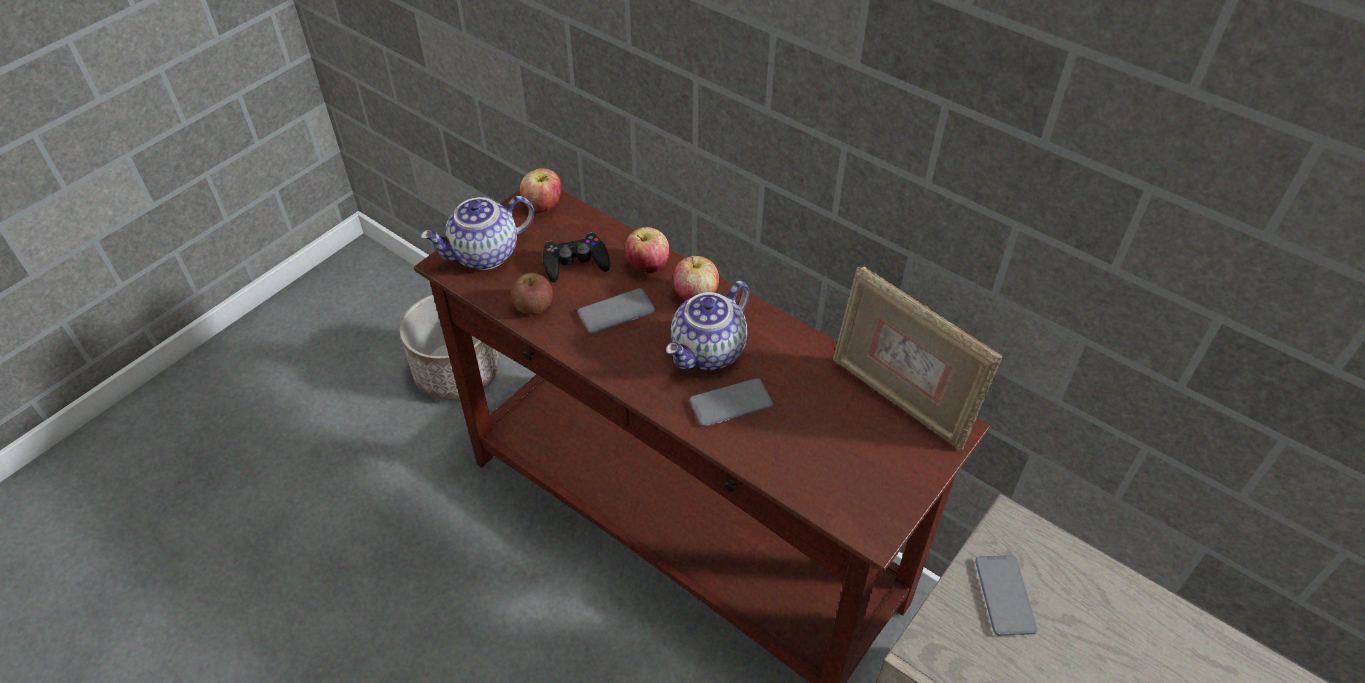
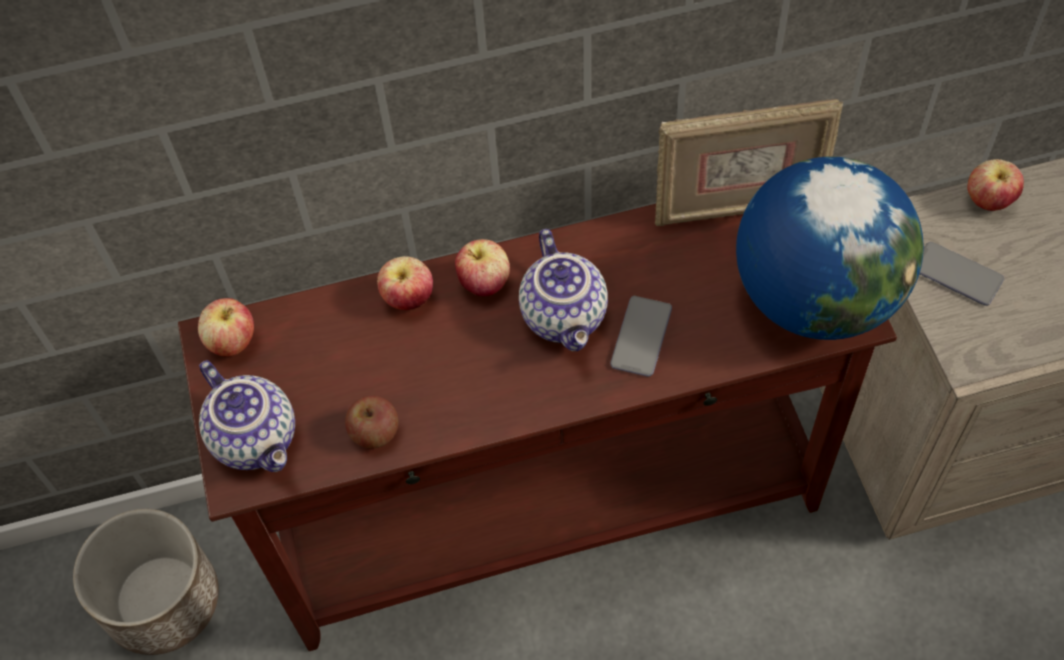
camera: 50 degrees left, 10 degrees up
teapot [420,196,534,270] -> teapot turned 45 degrees counterclockwise [199,360,295,472]
black game controller [543,232,610,283] -> none
phone [577,288,655,334] -> none
none -> globe [736,156,924,340]
none -> apple [967,159,1024,211]

